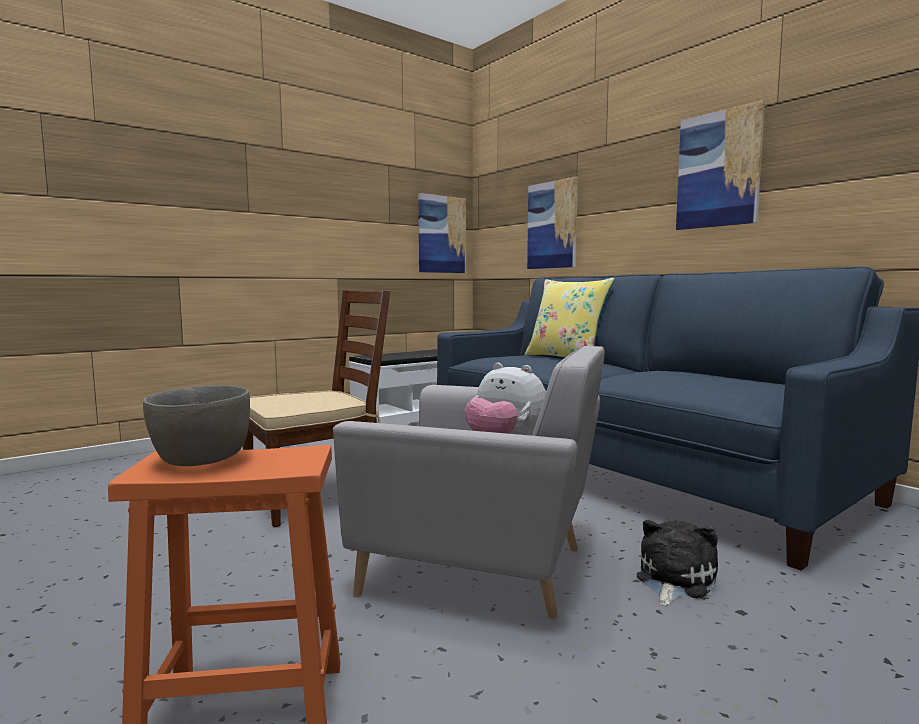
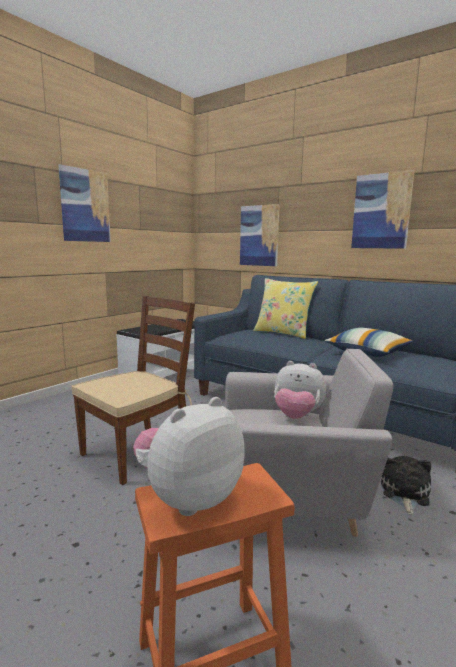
camera: 15 degrees left, 5 degrees up
grey bowl [143,385,250,466] -> plush toy [133,397,245,516]
picture [418,193,466,273] -> picture moved to [59,164,111,242]
none -> pillow [325,327,414,357]

